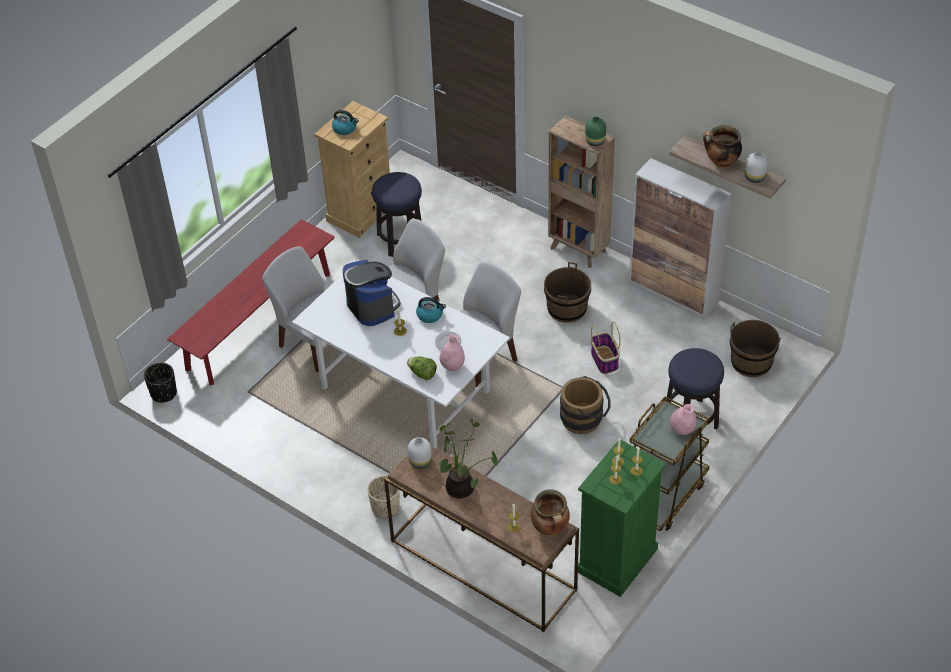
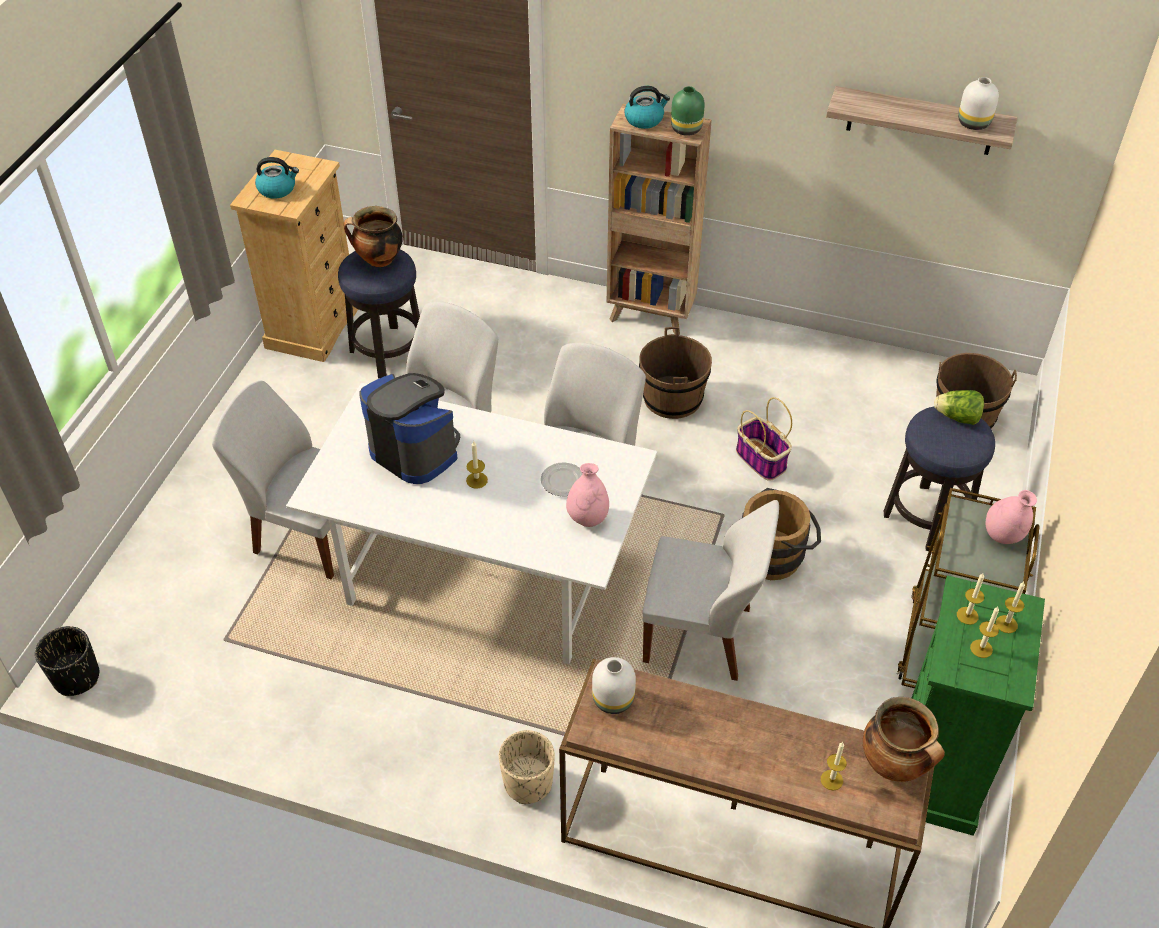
camera: 20 degrees left, 0 degrees up
red bench [167,219,335,385] -> none
lettuce [407,356,437,380] -> lettuce moved to [934,390,984,425]
kettle [416,297,446,323] -> kettle moved to [624,86,670,129]
potted plant [438,419,498,499] -> none
cabinet [629,158,731,320] -> none
cooking pot [703,125,742,168] -> cooking pot moved to [344,206,403,267]
none -> white chair [643,500,779,681]

